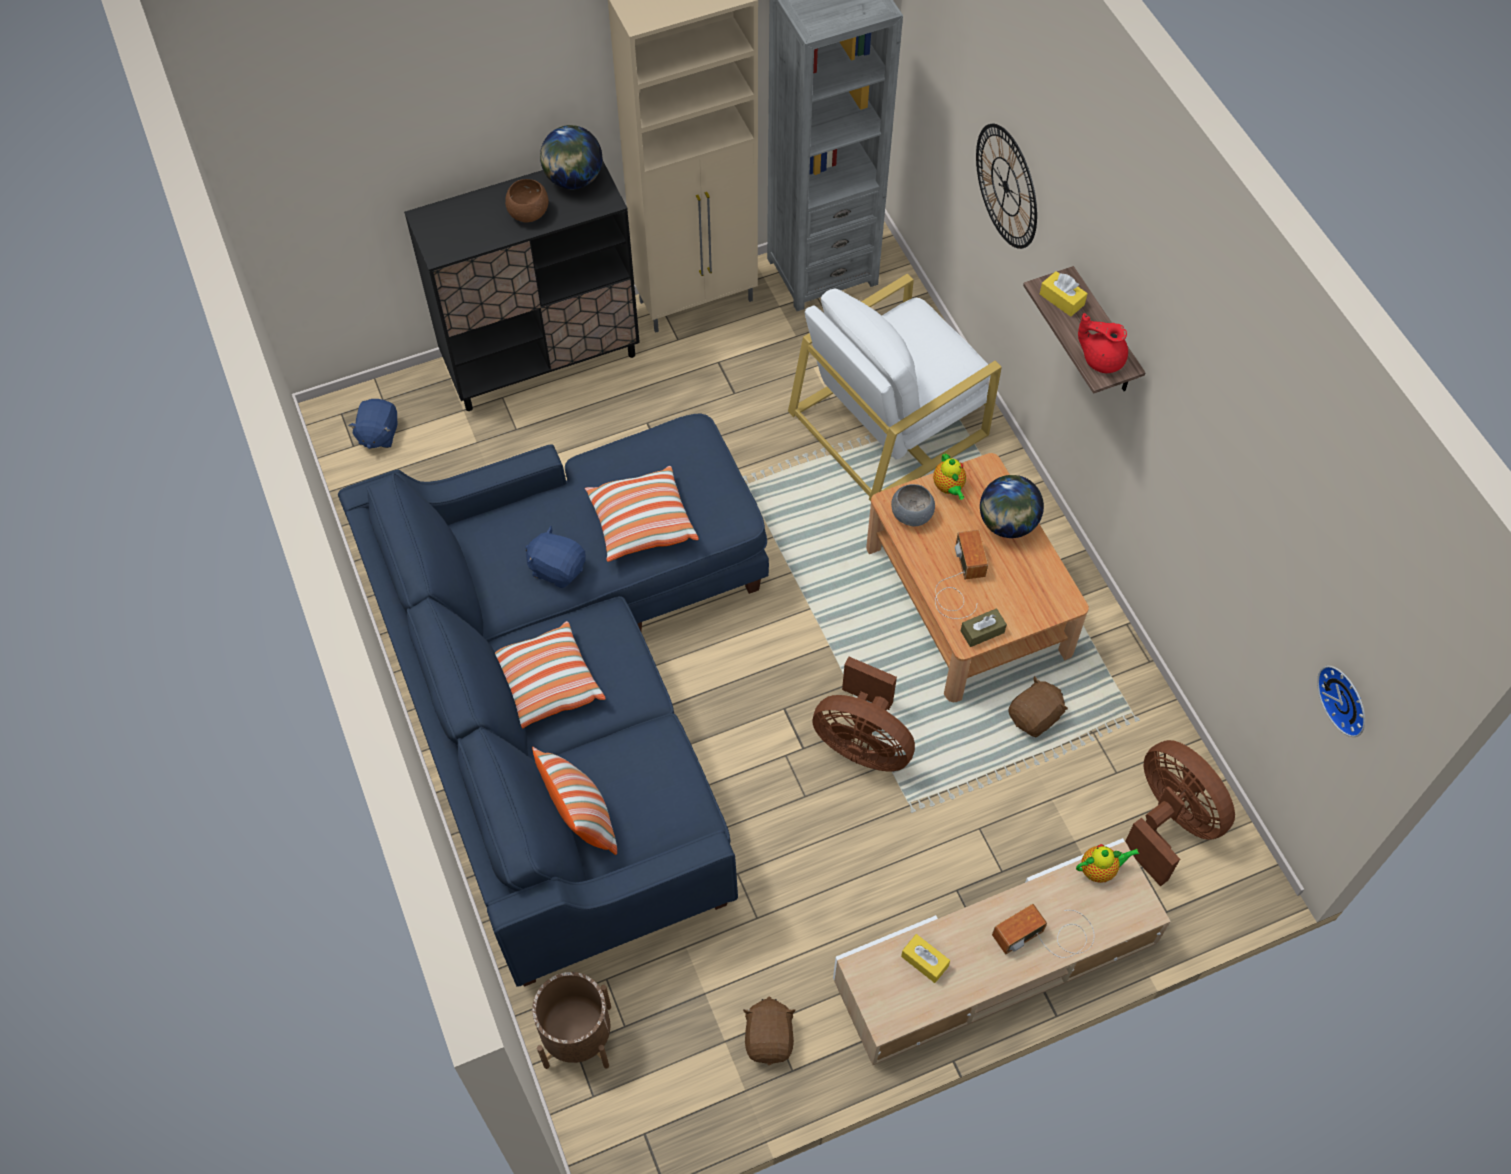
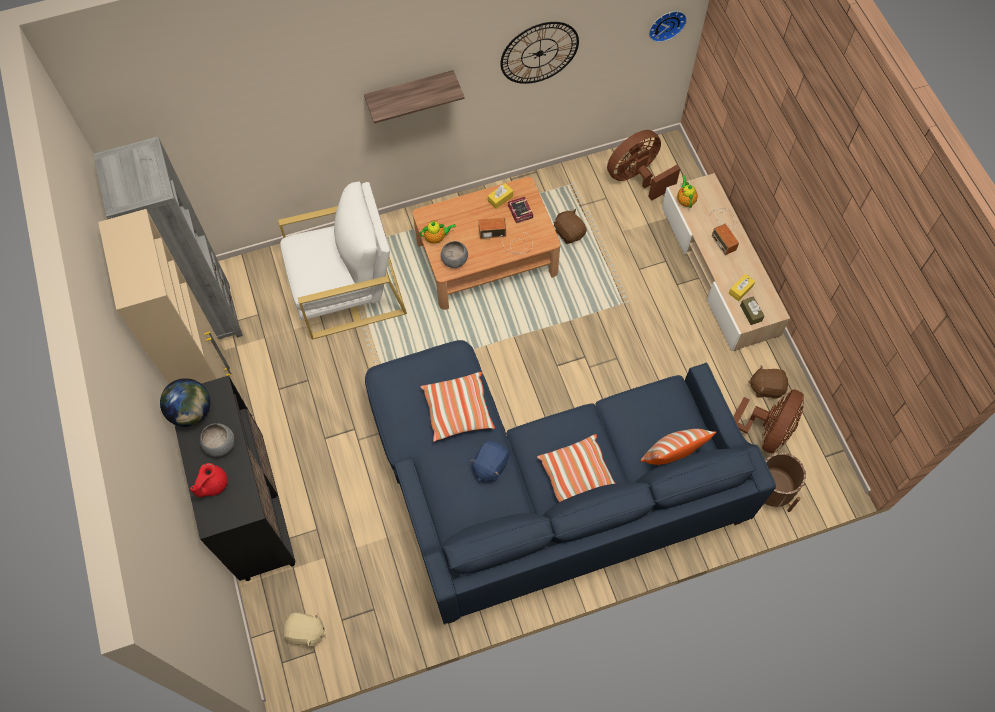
camera: 85 degrees left, 5 degrees up
blue plush toy [348,399,398,449] -> beige plush toy [283,612,326,647]
brown bowl [505,179,549,223] -> grey bowl [200,423,234,457]
white armchair [788,274,1002,501] -> white armchair turned 75 degrees counterclockwise [278,182,407,340]
brown fan [812,657,915,771] -> brown fan moved to [734,389,804,454]
brown tissue box [961,608,1007,647] -> brown tissue box moved to [740,296,764,325]
wall clock [976,124,1037,249] -> wall clock moved to [500,22,579,84]
globe [980,475,1044,538] -> none
yellow tissue box [1040,271,1088,317] -> yellow tissue box moved to [488,183,513,209]
red teapot [1078,313,1128,373] -> red teapot moved to [190,463,228,497]
none -> book [508,197,533,224]

